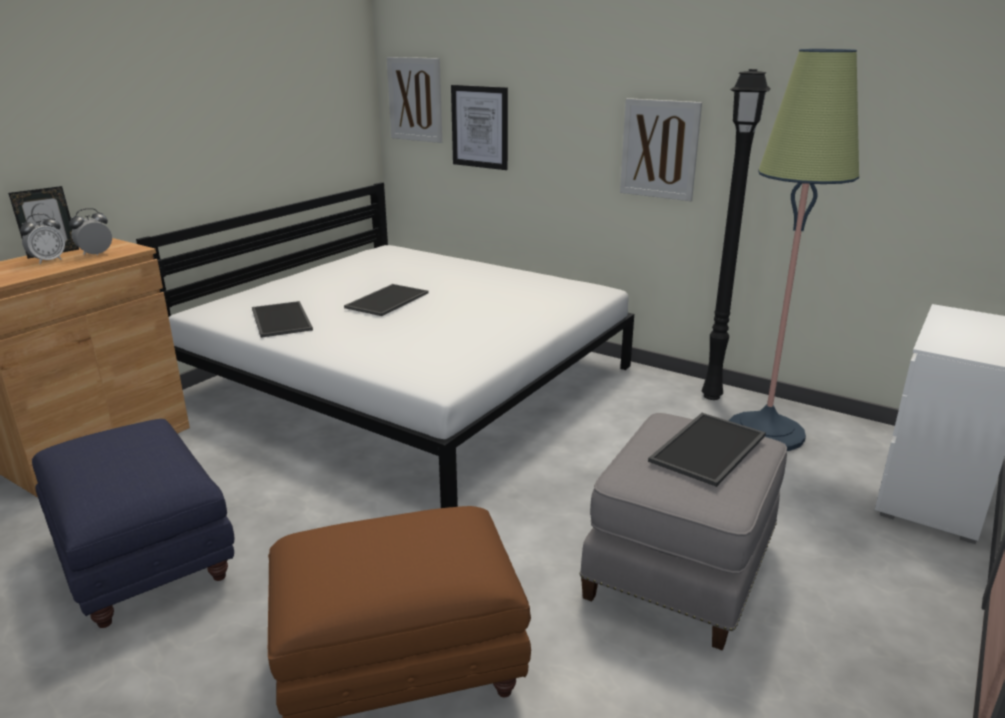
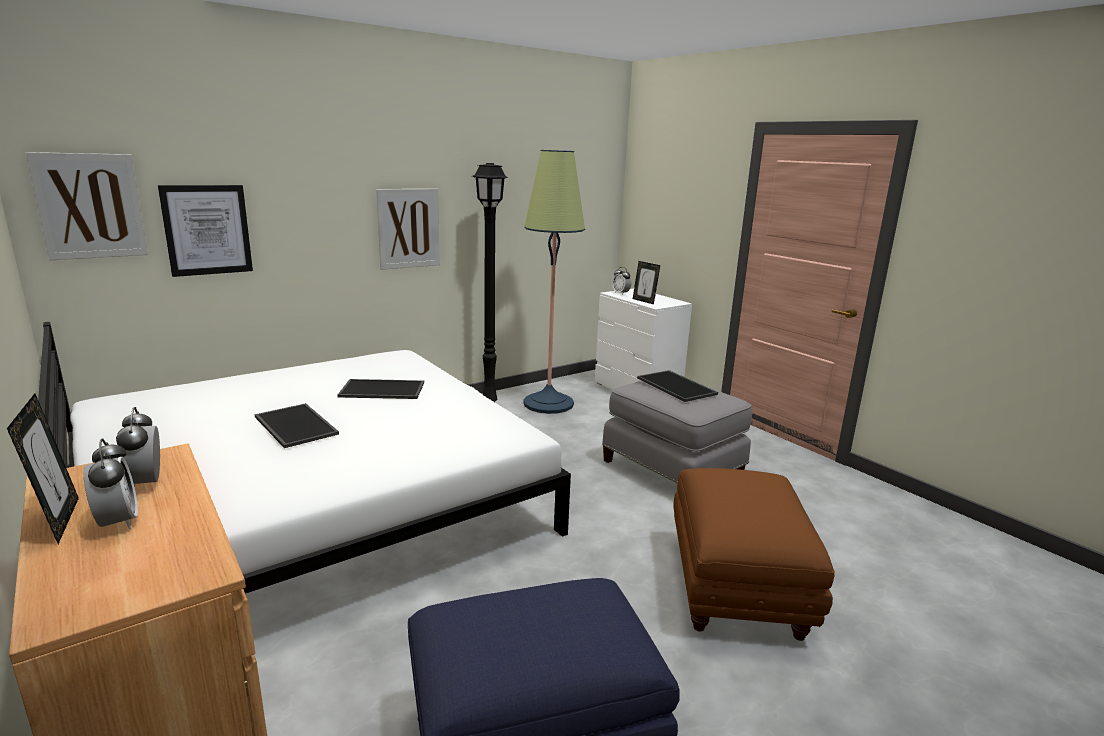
camera: 70 degrees left, 5 degrees down
tray [252,301,313,338] -> tray moved to [337,379,424,399]
none -> alarm clock [612,267,632,295]
none -> picture frame [633,261,660,304]

